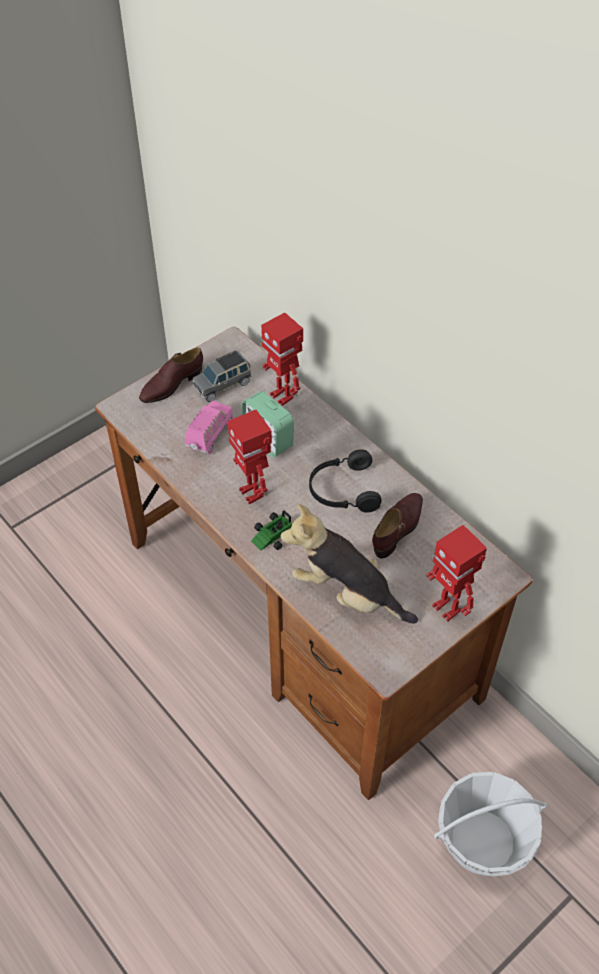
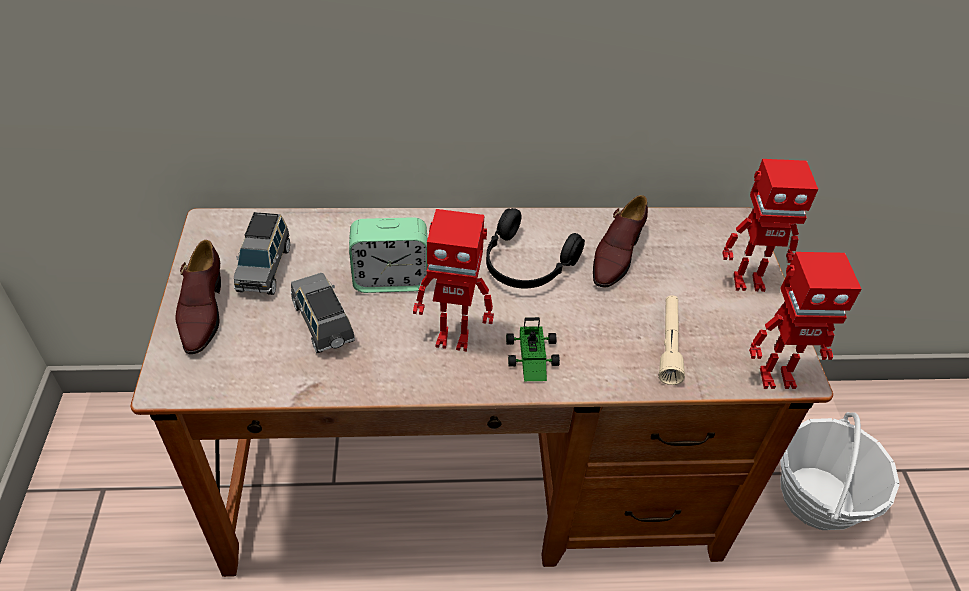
camera: 55 degrees left, 5 degrees down
pink toy car [185,401,233,454] -> grey toy car [291,273,355,353]
toy robot [261,312,303,406] -> toy robot moved to [749,252,861,389]
plush toy [280,504,418,624] -> beige flashlight [659,295,685,385]
brown shoe [372,493,423,558] -> brown shoe turned 135 degrees counterclockwise [593,195,648,287]

